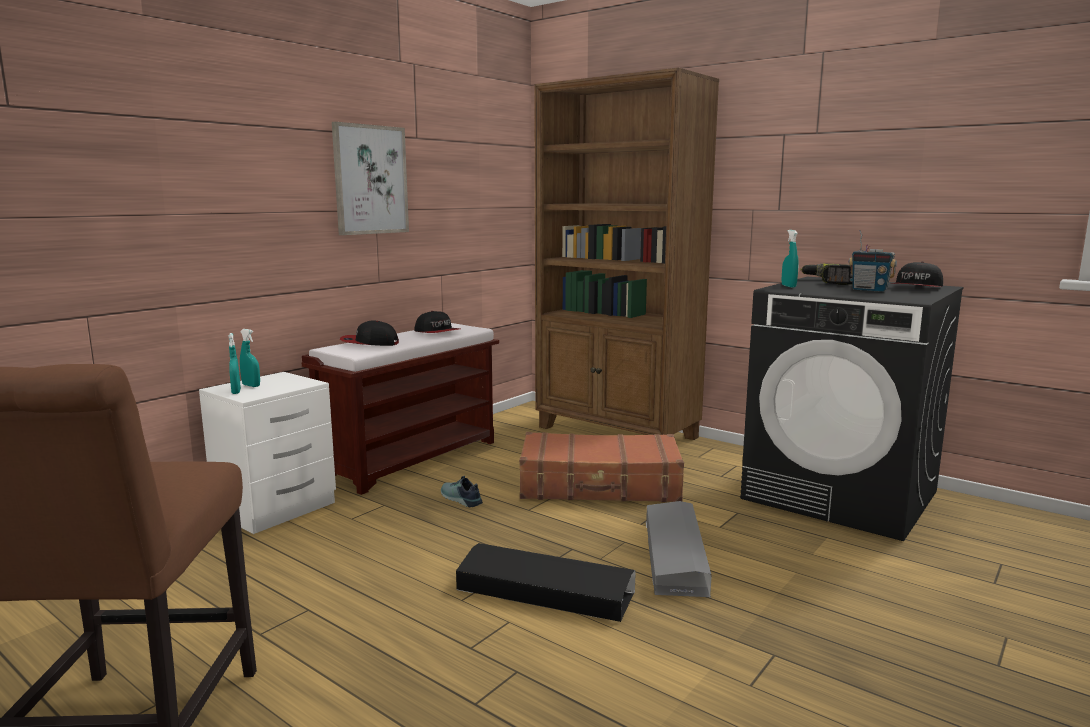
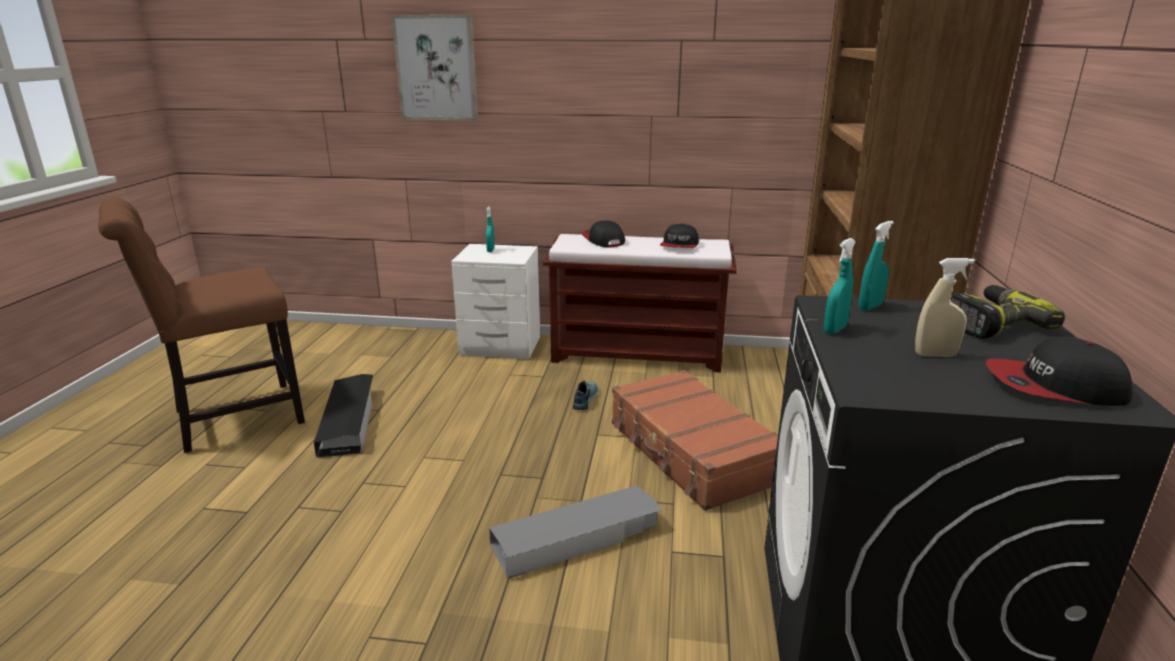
camera: 60 degrees right, 10 degrees up
turquoise spray bottle [228,333,241,394] -> turquoise spray bottle moved to [824,238,856,334]
picture [332,122,409,235] -> picture moved to [391,14,478,121]
black storage box [456,543,636,622] -> black storage box moved to [314,374,373,457]
radio [849,230,897,292] -> beige spray bottle [915,258,975,357]

